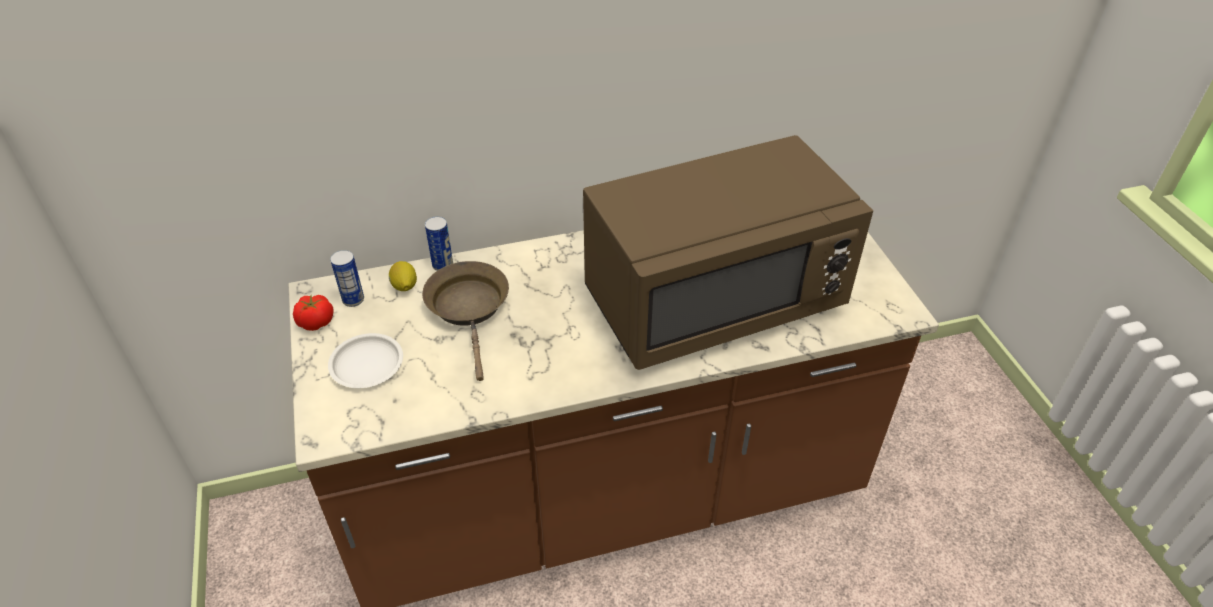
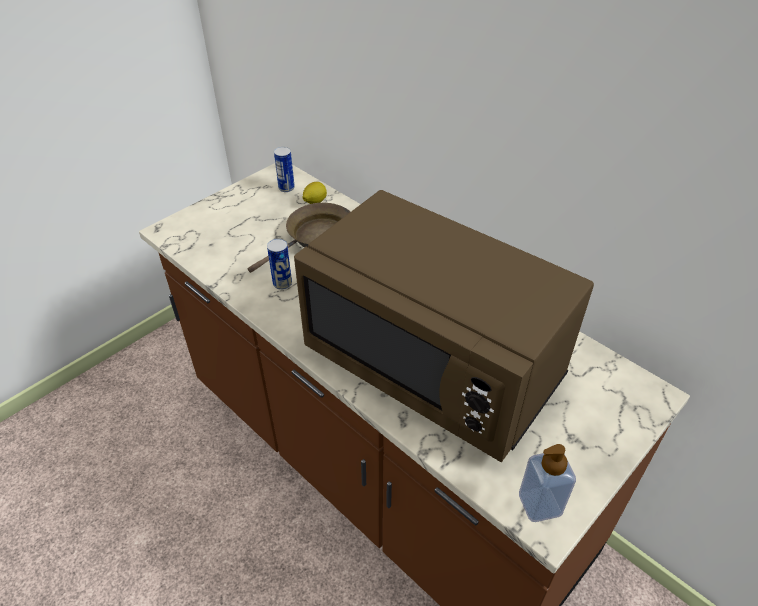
camera: 60 degrees right, 0 degrees up
tomato [293,295,334,331] -> none
white plate [328,333,403,388] -> none
can [425,216,453,271] -> can moved to [267,239,292,290]
none -> soap dispenser [519,444,576,522]

